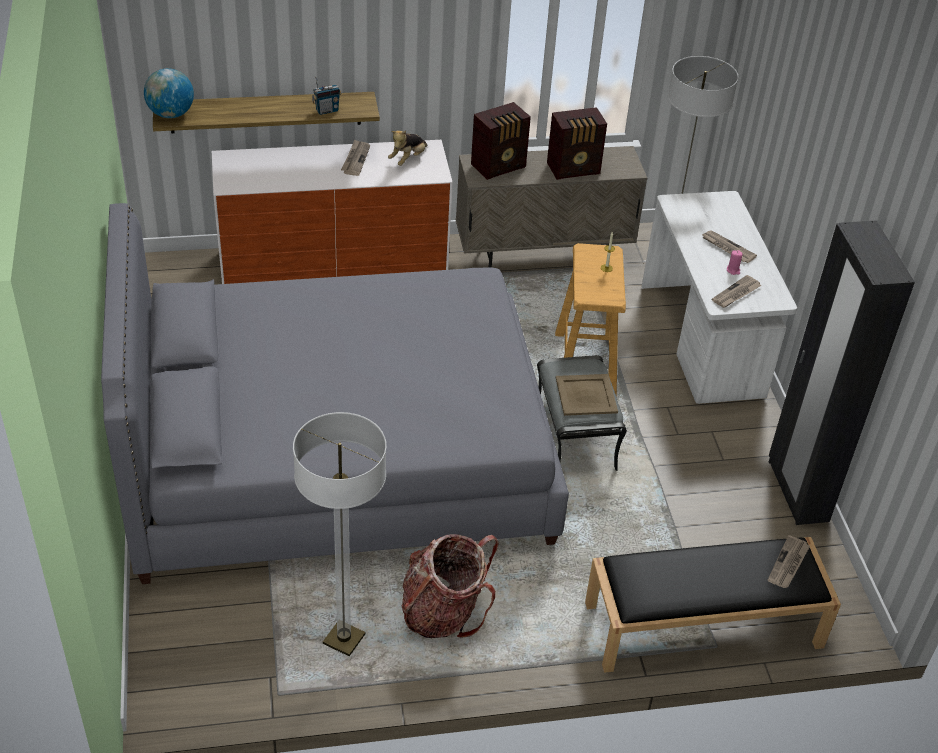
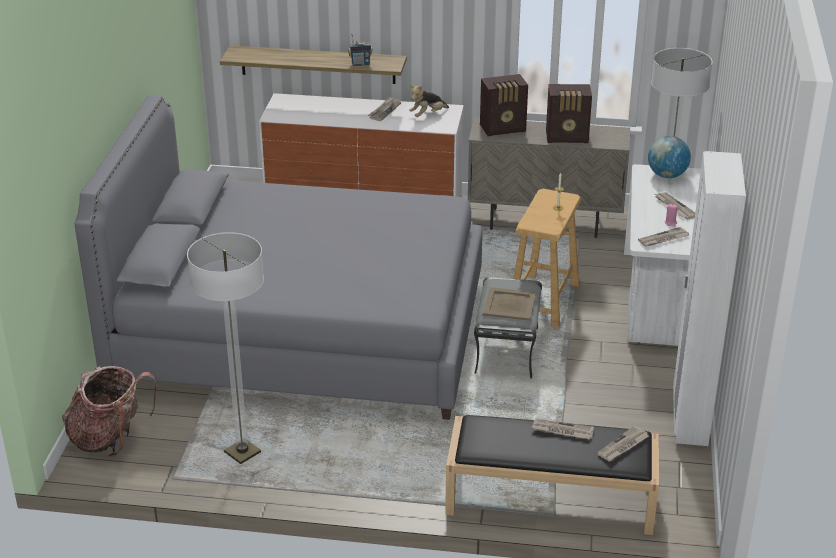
camera: 20 degrees right, 10 degrees down
globe [144,68,194,118] -> globe moved to [648,136,691,178]
backpack [401,534,499,638] -> backpack moved to [62,366,157,457]
black wardrobe [769,220,915,525] -> white wardrobe [673,151,746,446]
none -> newspaper [532,419,594,439]

